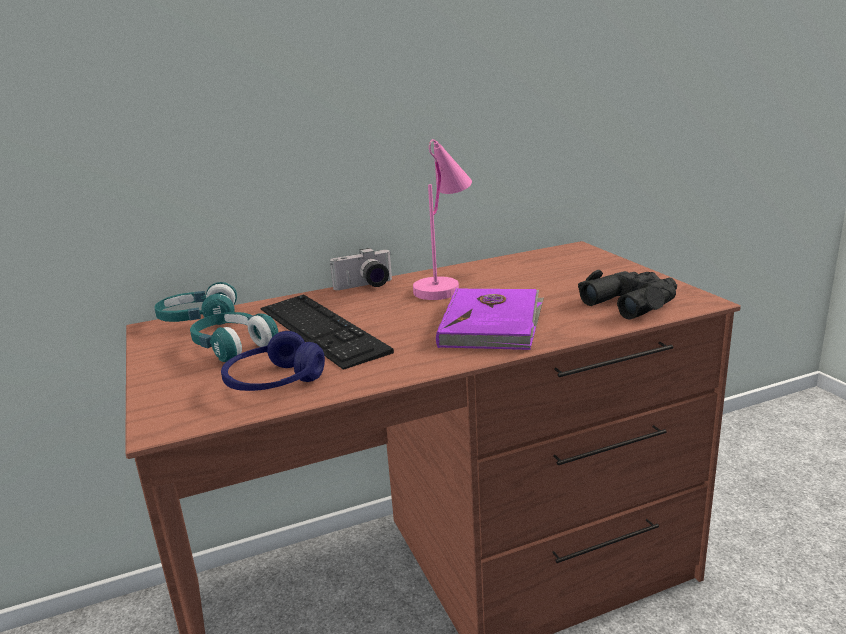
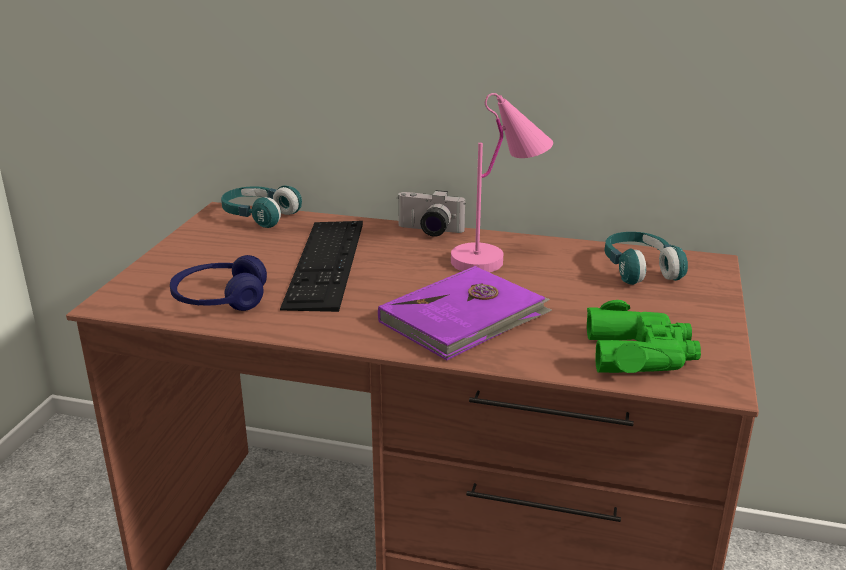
camera: 35 degrees right, 5 degrees up
turquoise headphones [190,312,279,362] -> turquoise headphones moved to [605,232,688,285]
black binoculars [578,270,677,319] -> green binoculars [587,300,701,373]

